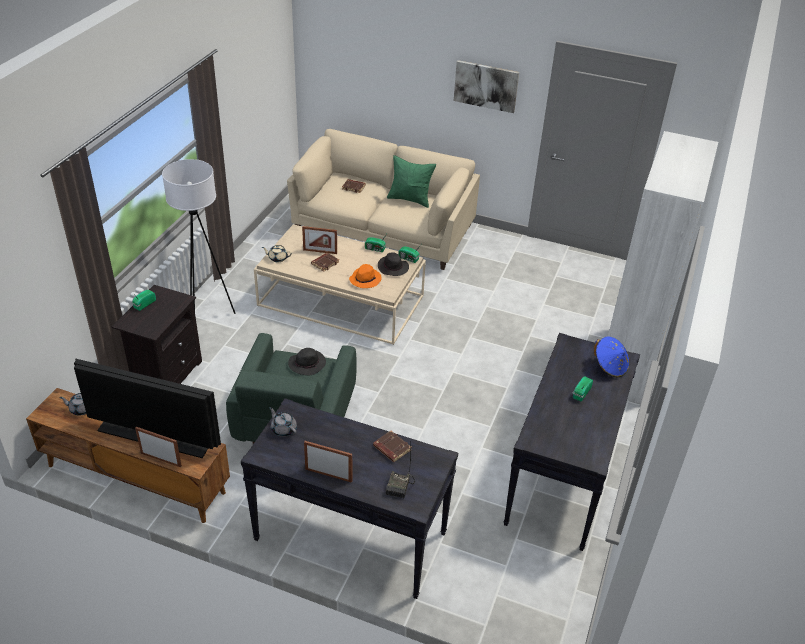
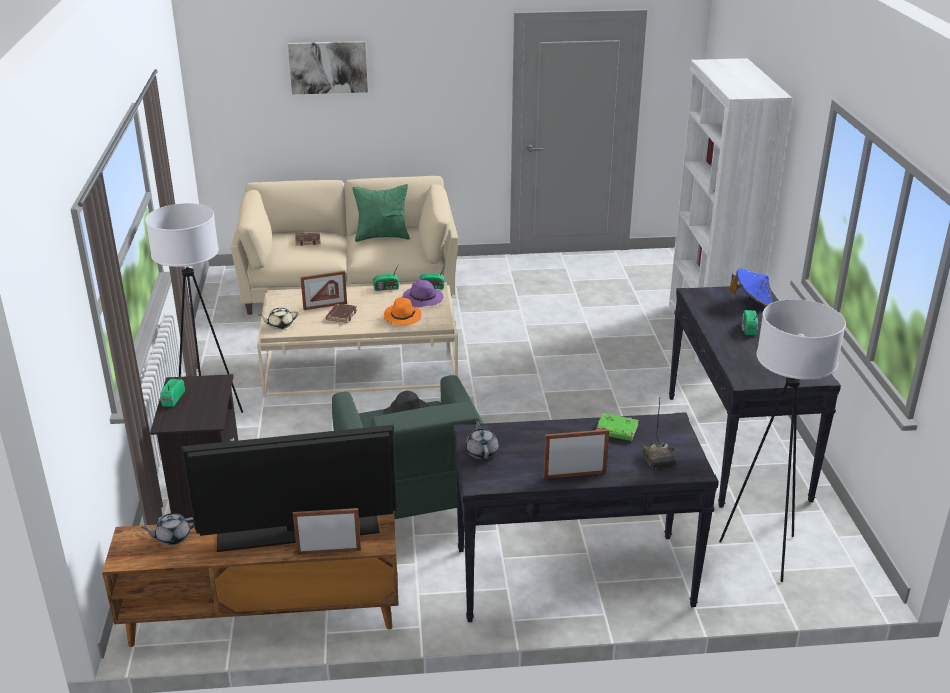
camera: 25 degrees left, 10 degrees down
grey teapot [270,407,297,437] -> grey teapot turned 60 degrees clockwise [465,420,499,459]
brown book [373,431,410,462] -> green book [596,413,639,441]
black hat [378,252,409,276] -> purple hat [403,280,444,307]
picture [454,60,519,113] -> picture moved to [288,41,368,94]
none -> white floor lamp [719,299,846,582]

